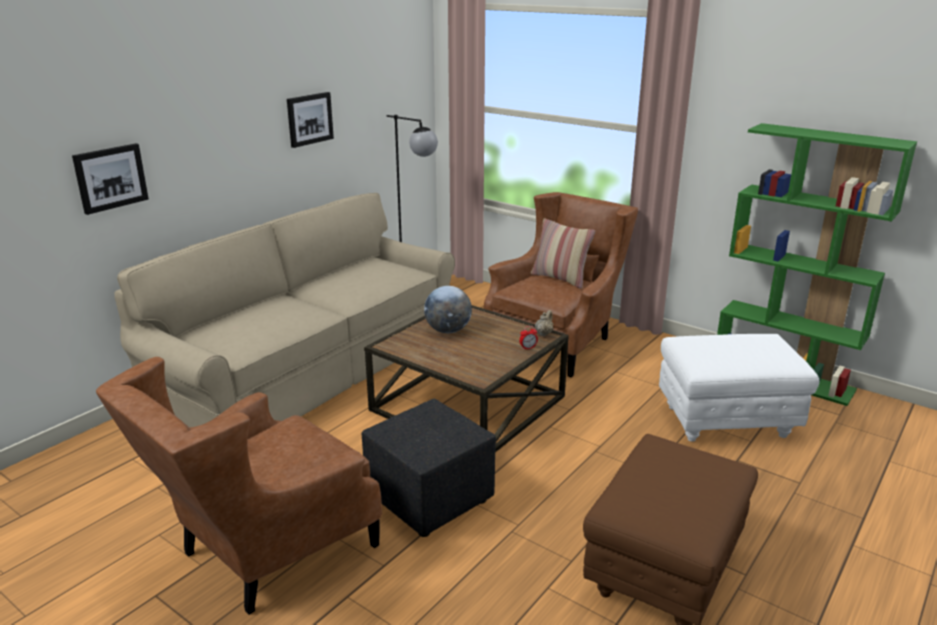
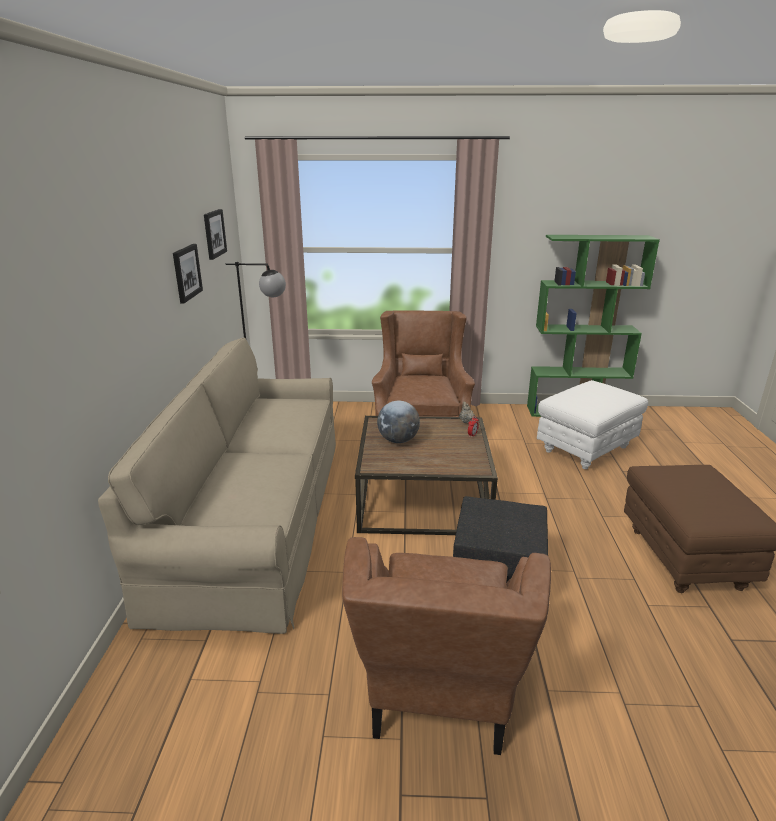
camera: 35 degrees left, 0 degrees up
picture [72,143,149,215] -> picture moved to [204,209,227,260]
pillow [531,218,595,288] -> none

